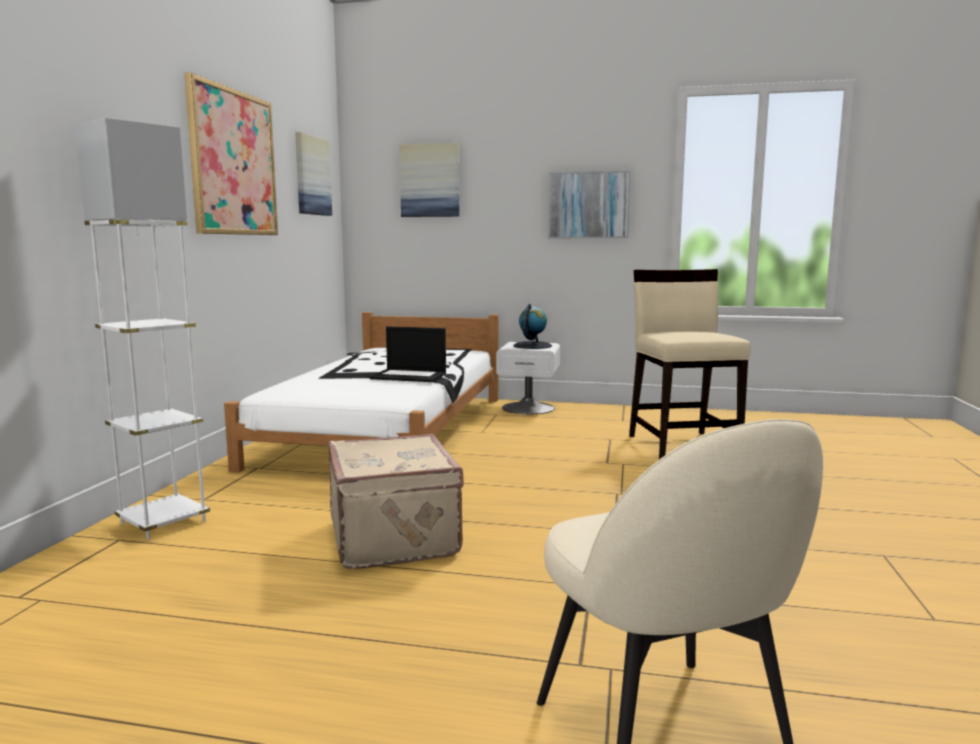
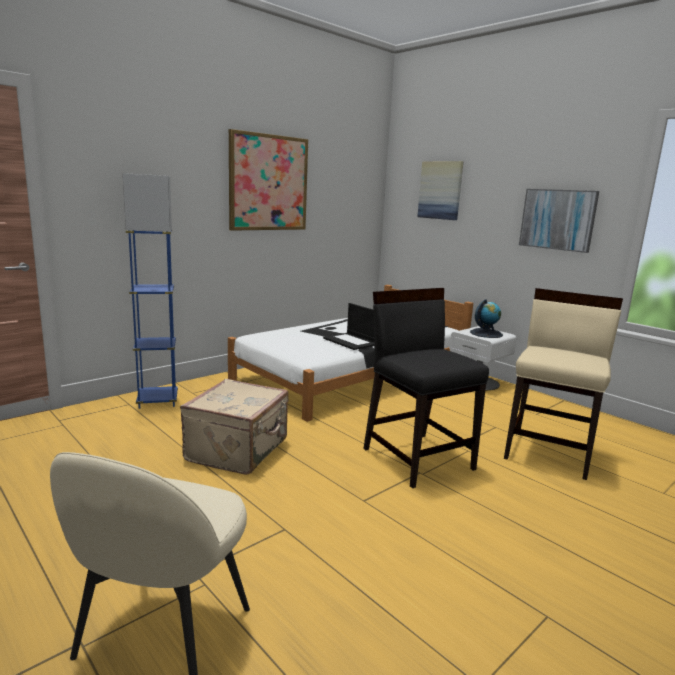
camera: 35 degrees right, 5 degrees up
white floor lamp [75,118,210,540] -> blue floor lamp [123,173,178,409]
picture [295,132,332,216] -> none
none -> black chair [363,288,489,488]

